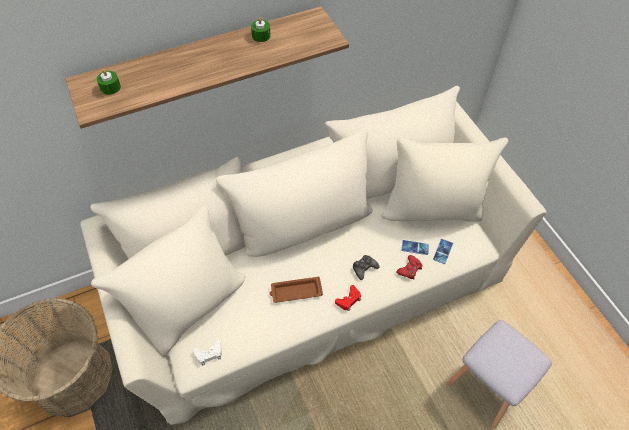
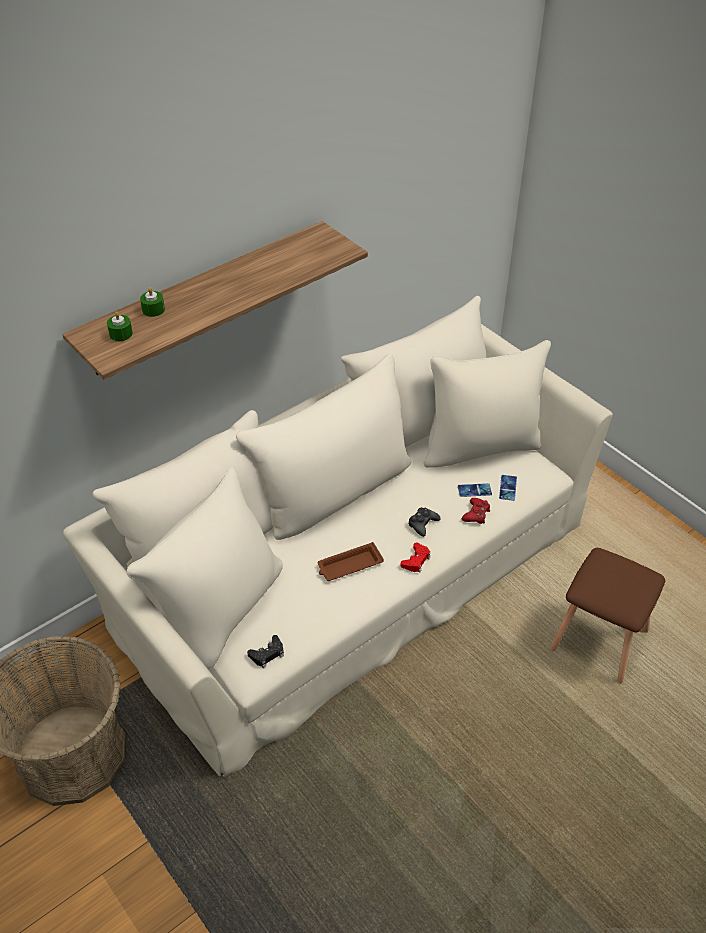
camera: 15 degrees left, 10 degrees down
white game controller [193,340,222,366] -> black game controller [247,635,284,668]
green candle [251,17,271,42] -> green candle moved to [140,287,165,317]
grey stool [446,320,552,428] -> brown stool [550,548,665,684]

